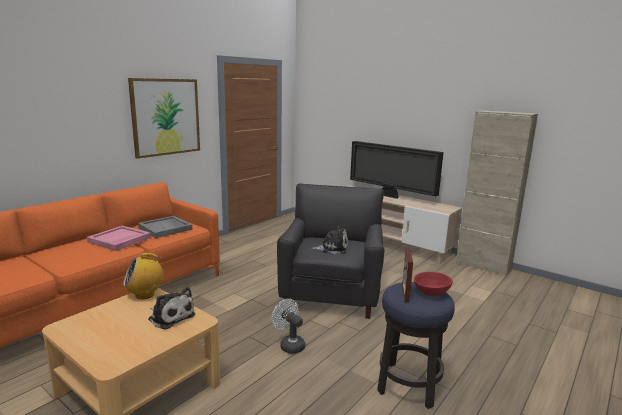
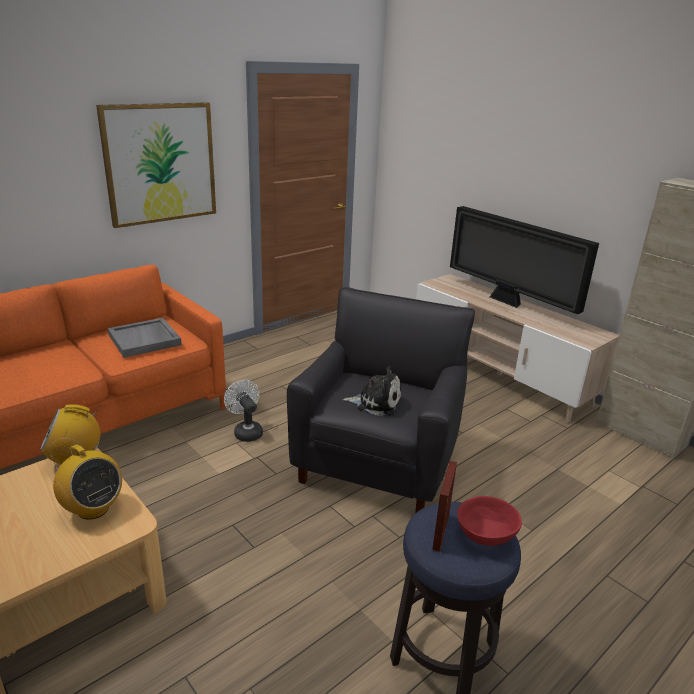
camera: 10 degrees right, 10 degrees up
pink tray [87,226,151,251] -> none
plush toy [148,287,195,330] -> radio [51,445,122,520]
white fan [272,299,305,354] -> white fan moved to [224,380,263,442]

